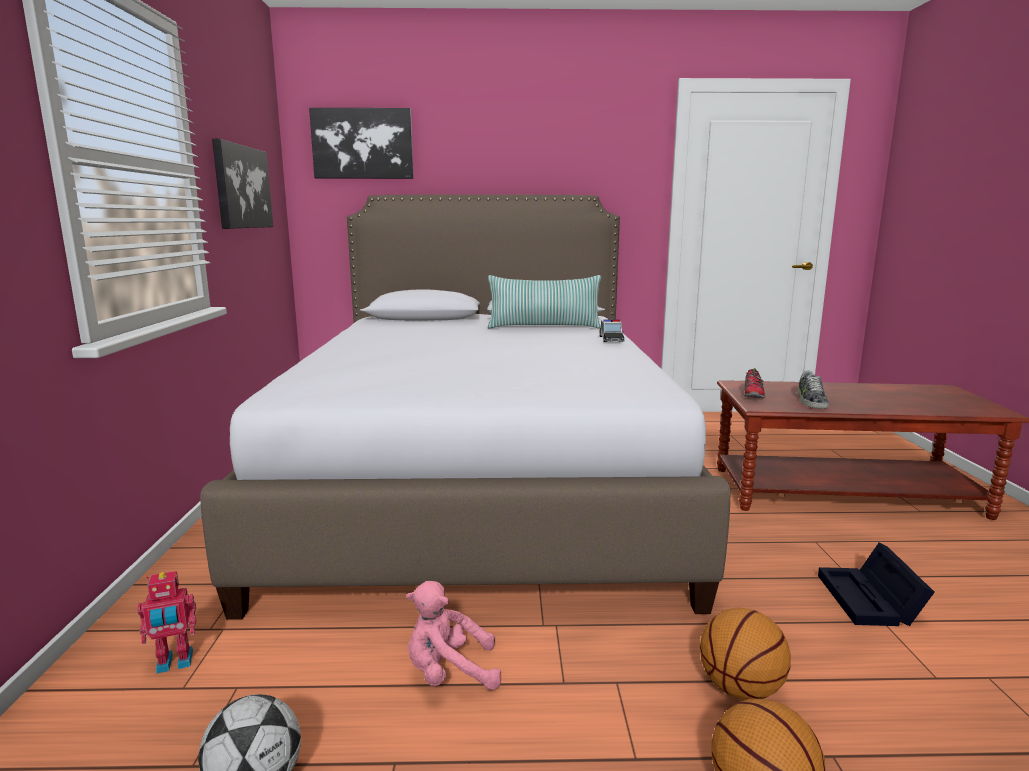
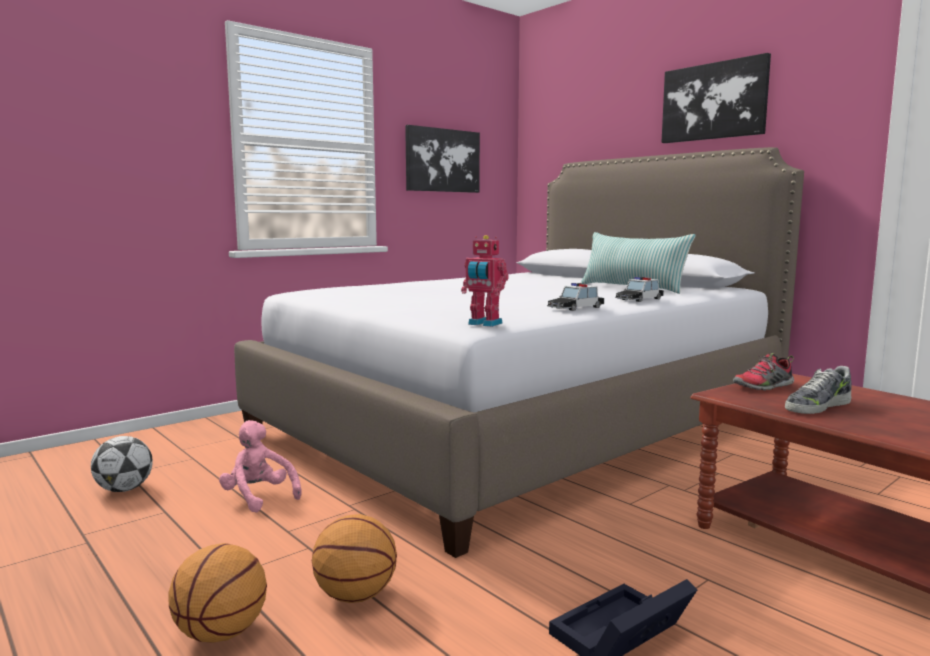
camera: 50 degrees right, 5 degrees down
toy robot [137,571,196,674] -> toy robot moved to [461,235,509,327]
picture [309,108,413,179] -> picture moved to [661,53,771,143]
none -> toy car [547,283,604,311]

